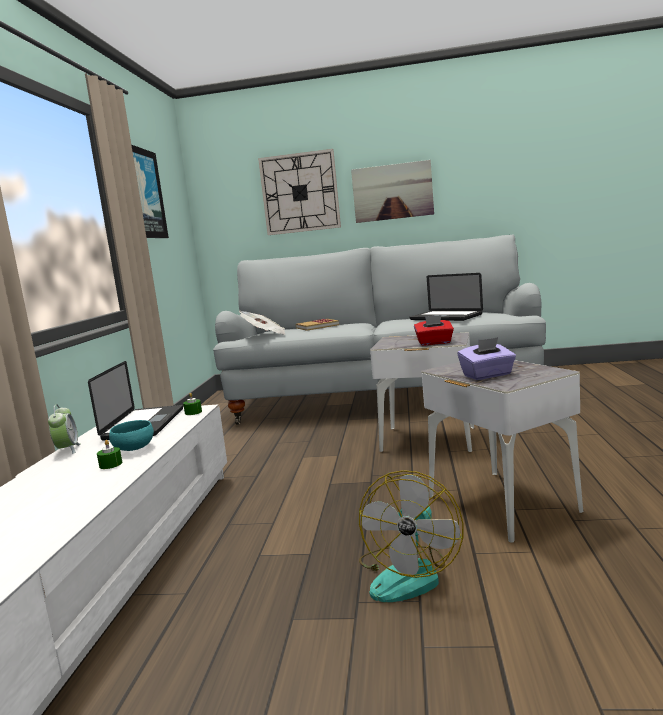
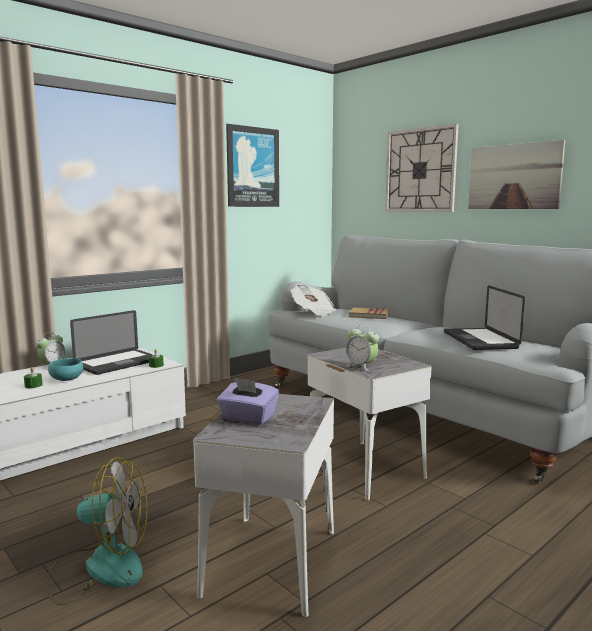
camera: 40 degrees right, 0 degrees up
fan [359,470,464,602] -> fan turned 150 degrees counterclockwise [45,457,148,605]
red tissue box [414,315,454,345] -> alarm clock [346,324,379,372]

